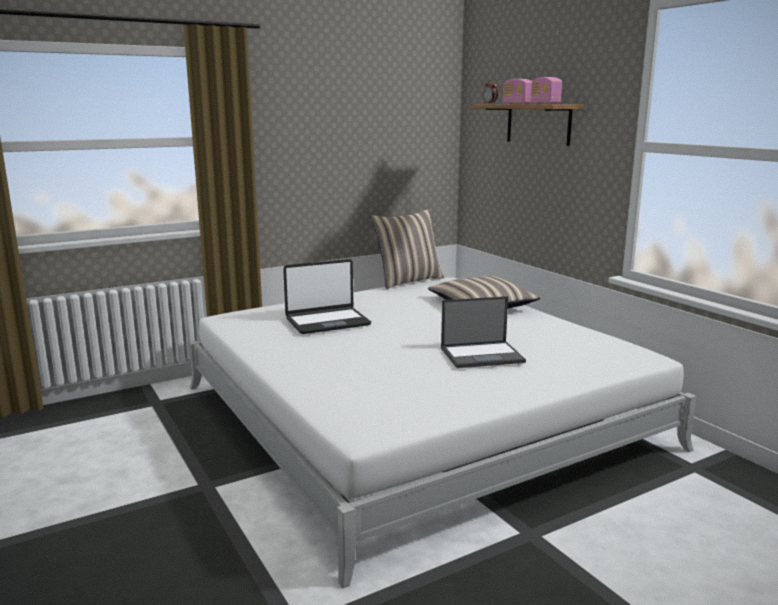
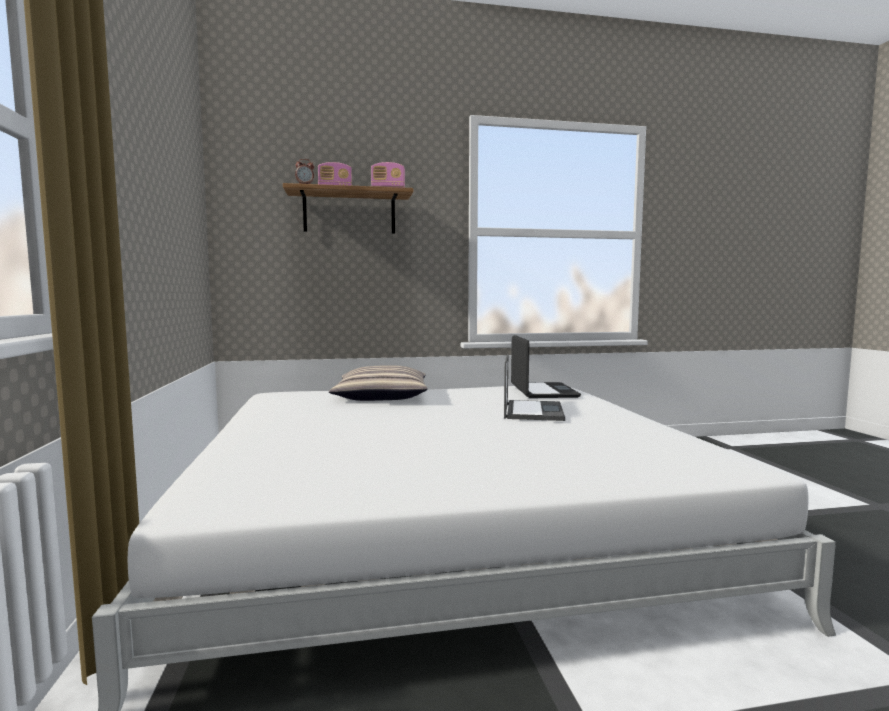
camera: 70 degrees left, 10 degrees down
laptop [283,259,371,334] -> laptop moved to [511,335,581,398]
pillow [370,209,444,289] -> none

